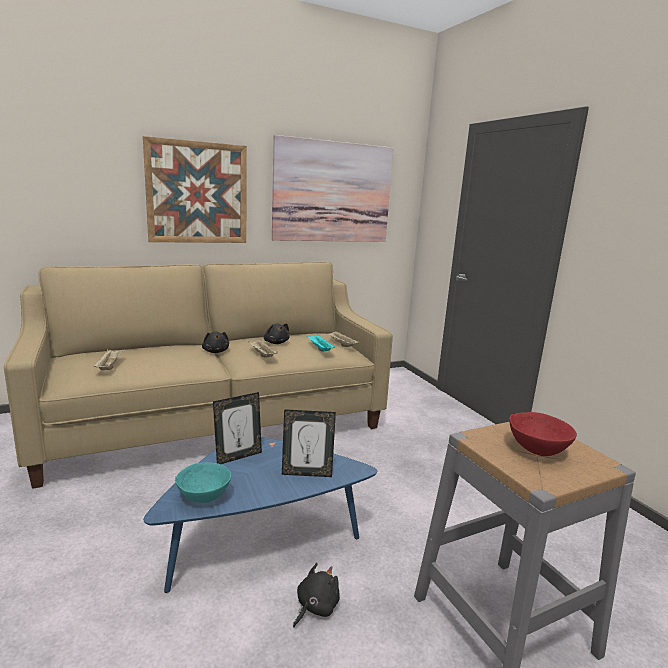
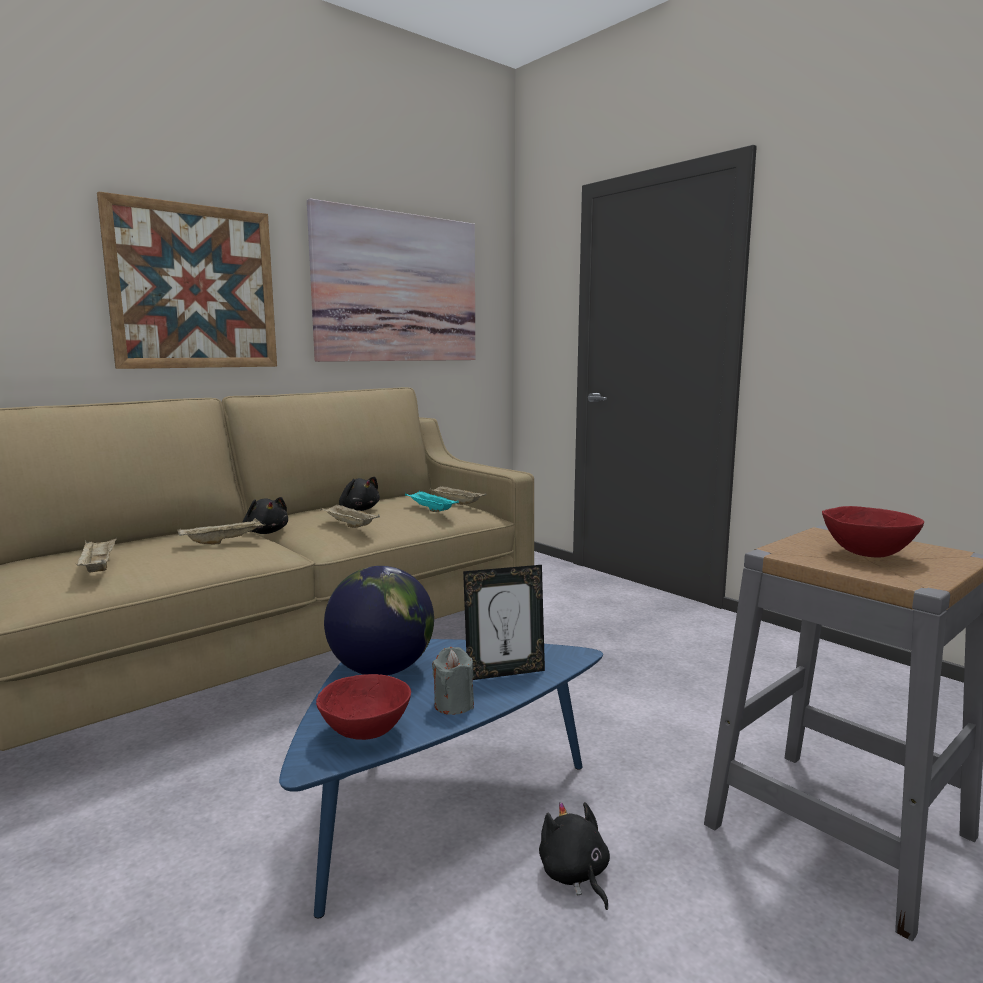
camera: 15 degrees left, 5 degrees down
turquoise bowl [175,462,231,503] -> red bowl [316,674,411,740]
picture frame [213,392,262,464] -> globe [324,566,434,676]
black plush toy [293,563,340,628] -> black plush toy turned 45 degrees counterclockwise [539,802,610,910]
none -> beige tray [177,518,266,544]
none -> grey candle [432,647,474,715]

